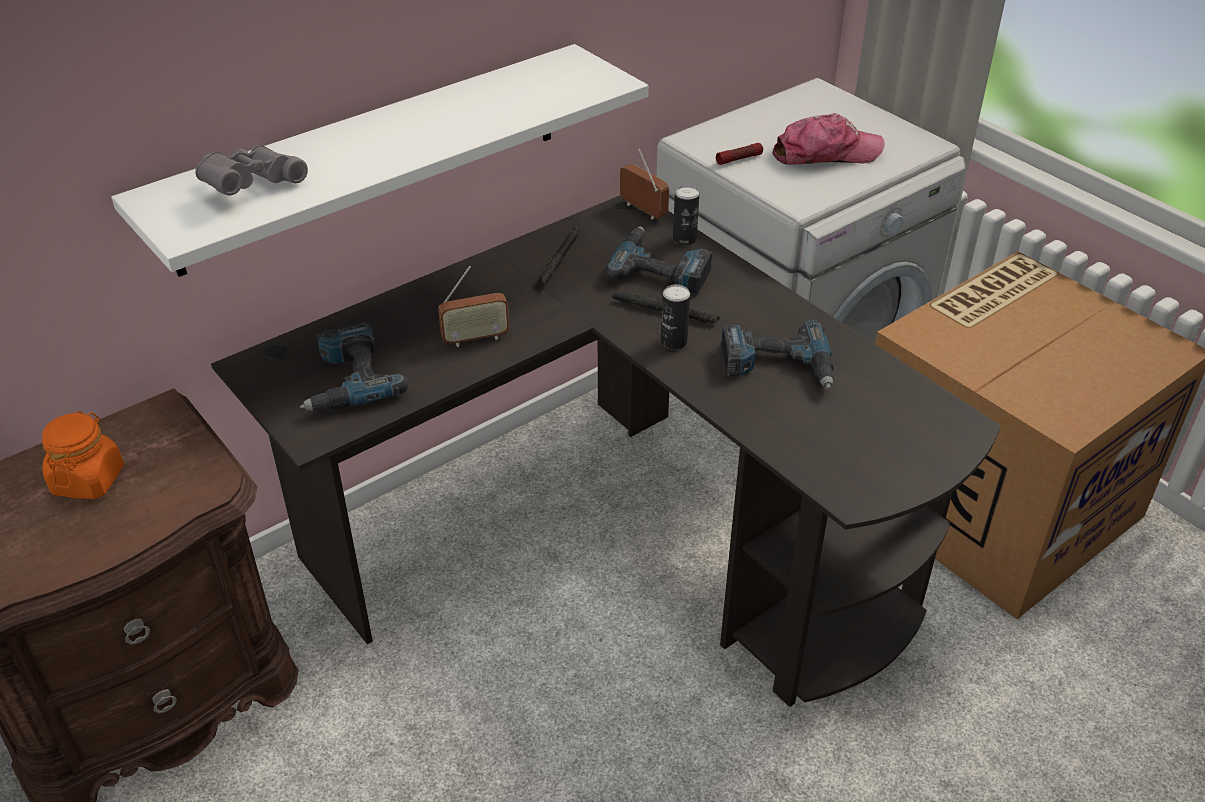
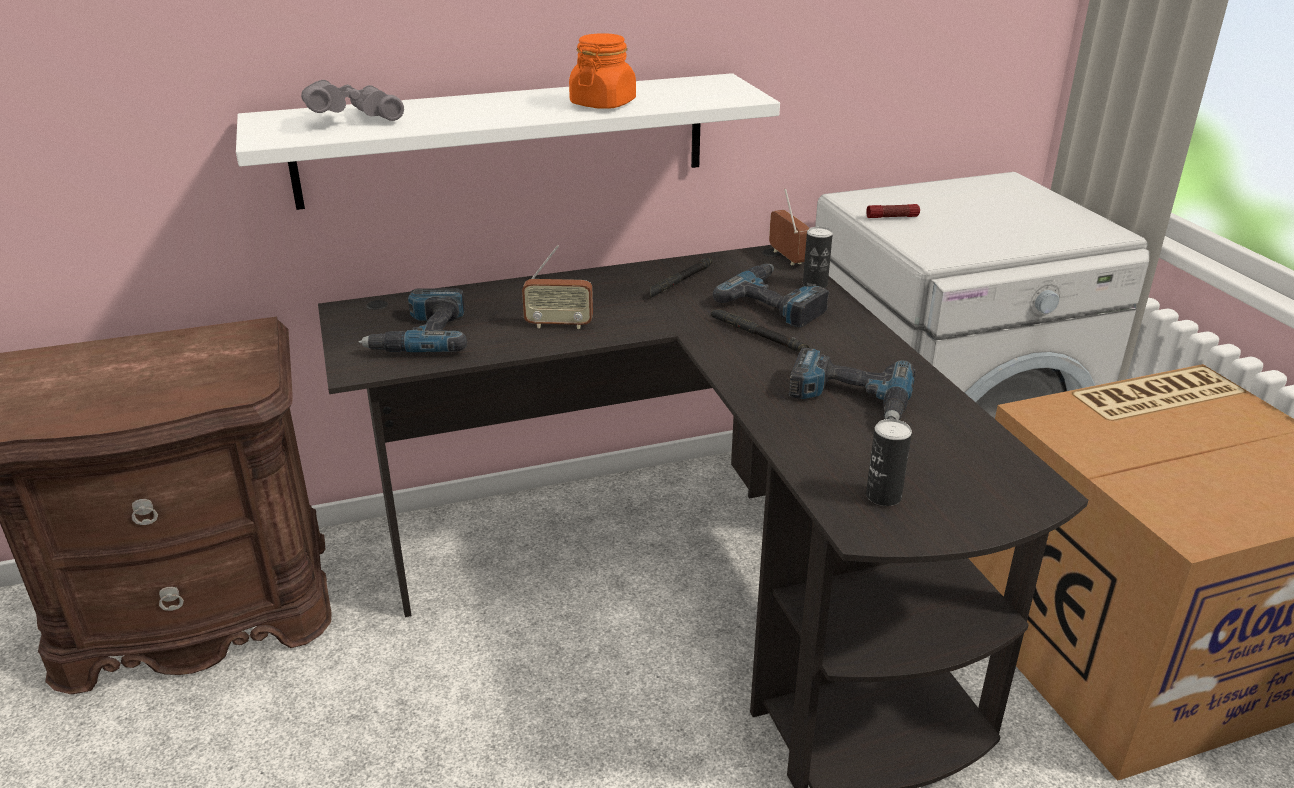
camera: 20 degrees right, 10 degrees down
orange jar [42,411,124,499] -> orange jar moved to [569,33,636,109]
can [661,285,690,350] -> can moved to [866,419,912,506]
cap [772,113,885,165] -> none

